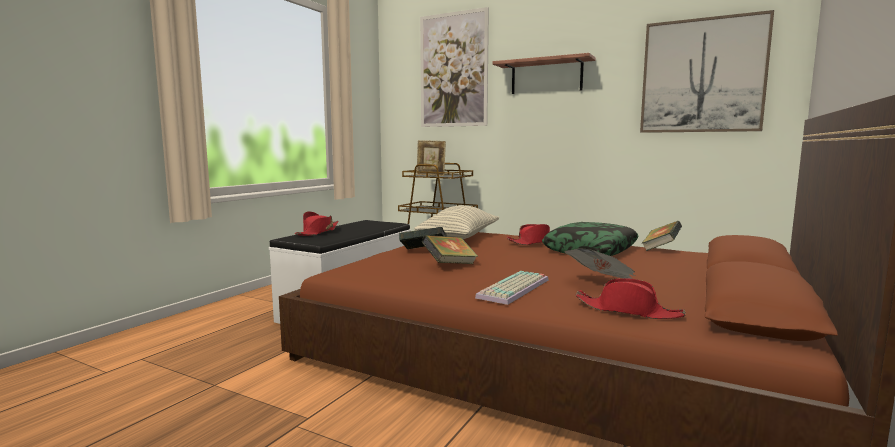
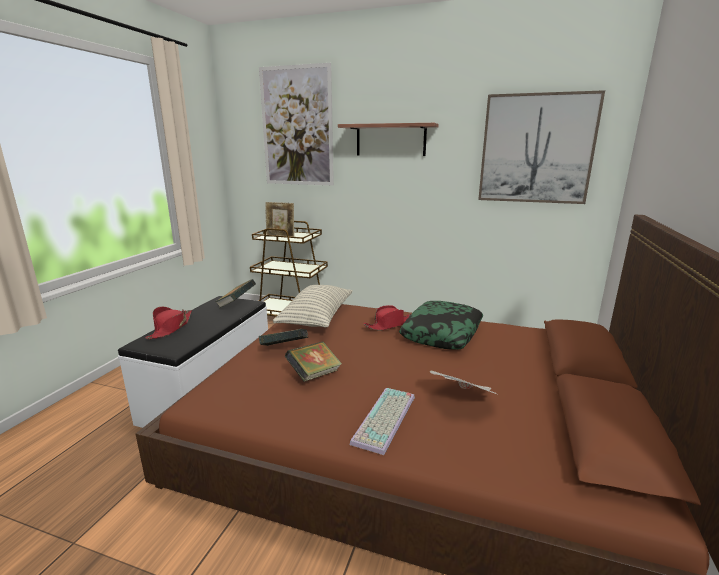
camera: 10 degrees left, 10 degrees up
red hat [575,278,686,319] -> none
book [642,221,682,251] -> book moved to [215,279,256,308]

